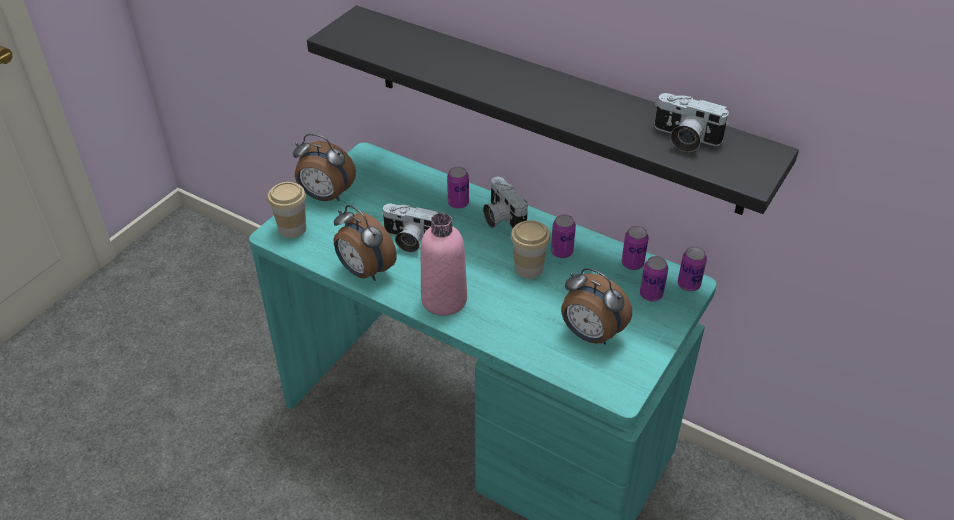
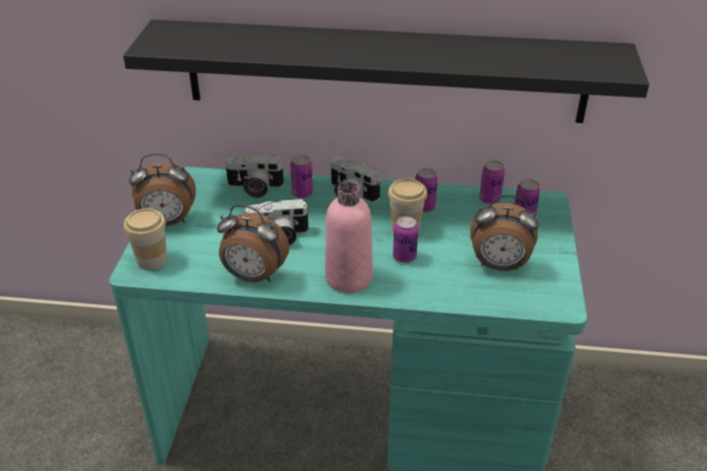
camera: 25 degrees left, 5 degrees down
camera [654,93,729,152] -> camera moved to [224,155,285,198]
can [678,246,707,291] -> can moved to [393,216,418,263]

